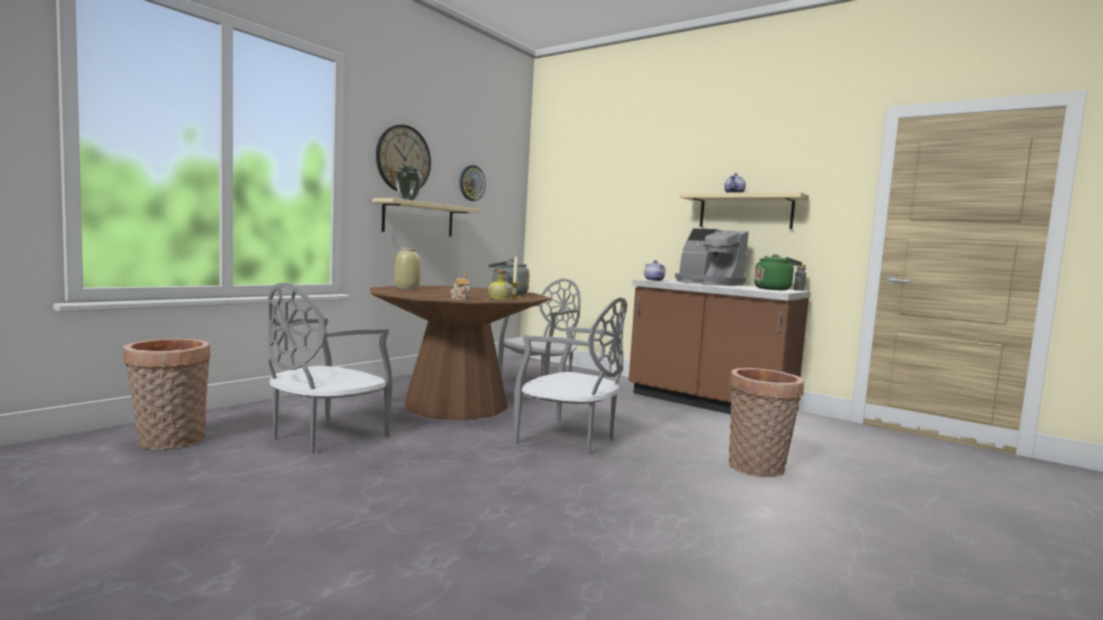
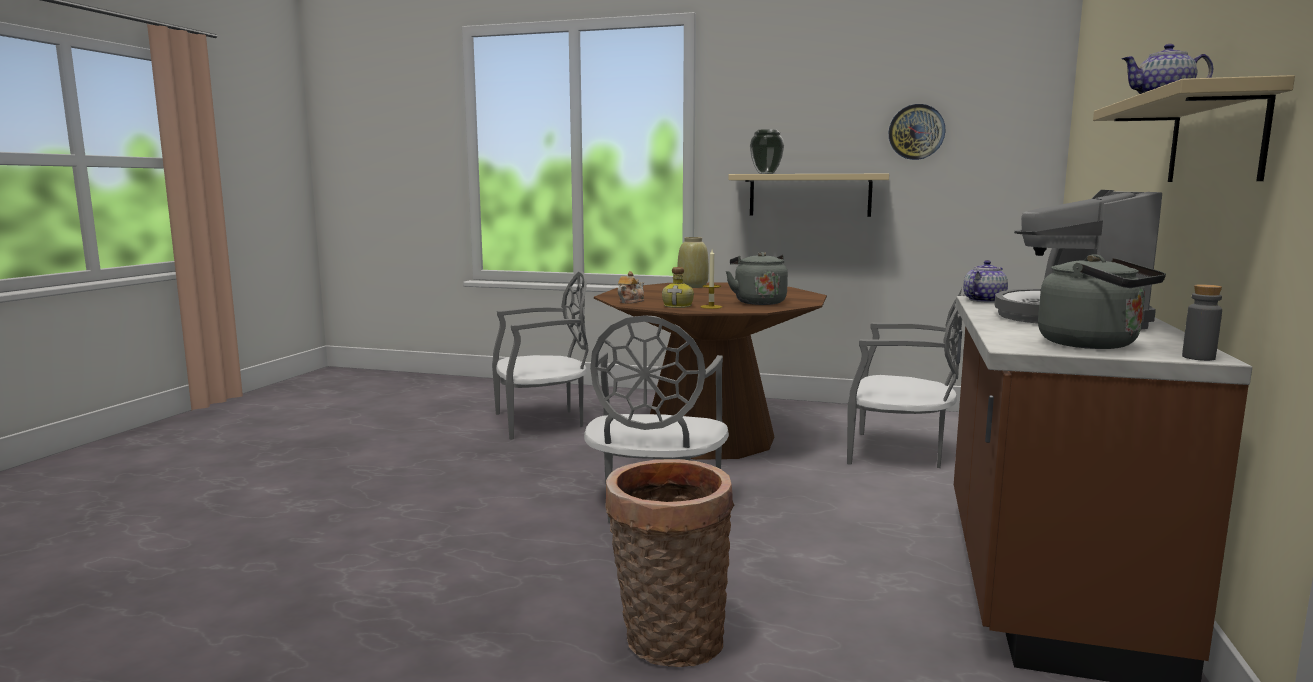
camera: 70 degrees right, 5 degrees up
basket [123,339,210,449] -> none
grey chair [268,282,393,453] -> grey chair turned 150 degrees clockwise [492,271,588,440]
wall clock [376,125,431,191] -> none
green kettle [754,254,802,290] -> grey kettle [1038,254,1166,349]

